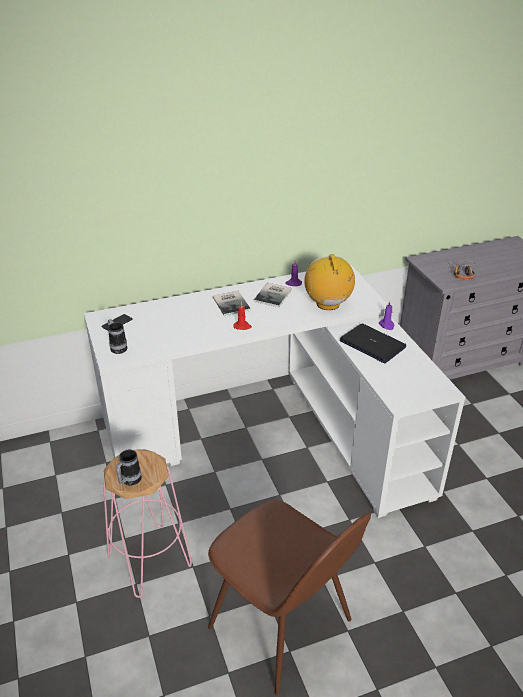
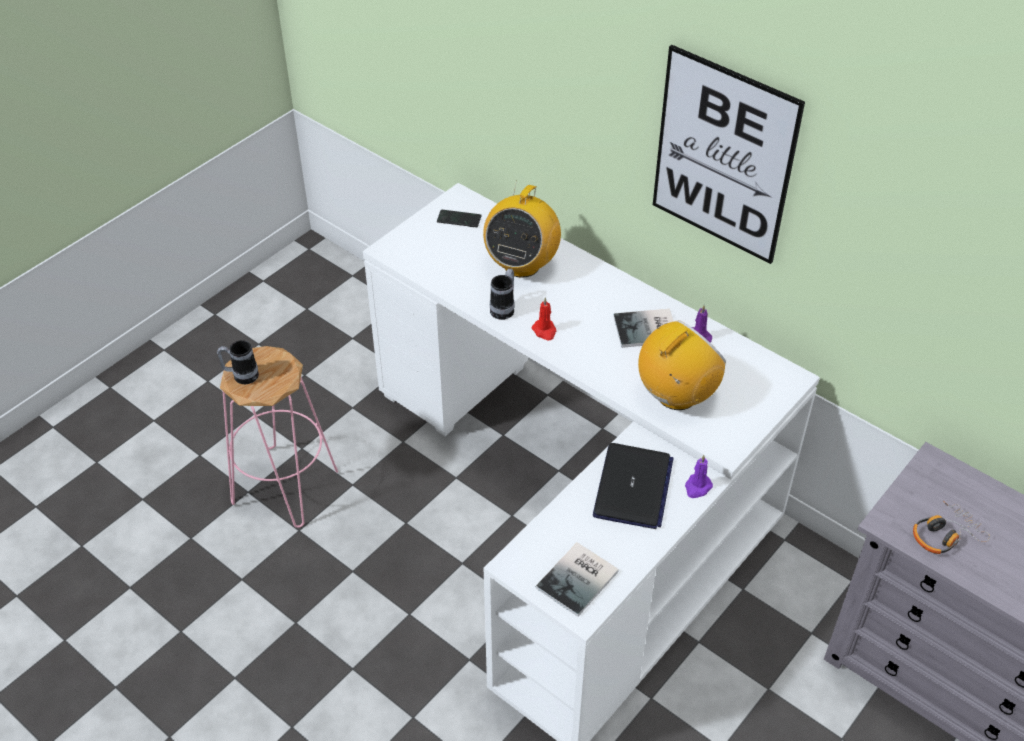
camera: 60 degrees right, 10 degrees up
mug [108,319,127,354] -> mug moved to [490,269,515,320]
brown chair [208,500,371,695] -> none
book [213,291,251,316] -> book moved to [536,542,619,617]
none -> radio [483,181,561,278]
none -> picture [653,45,805,264]

